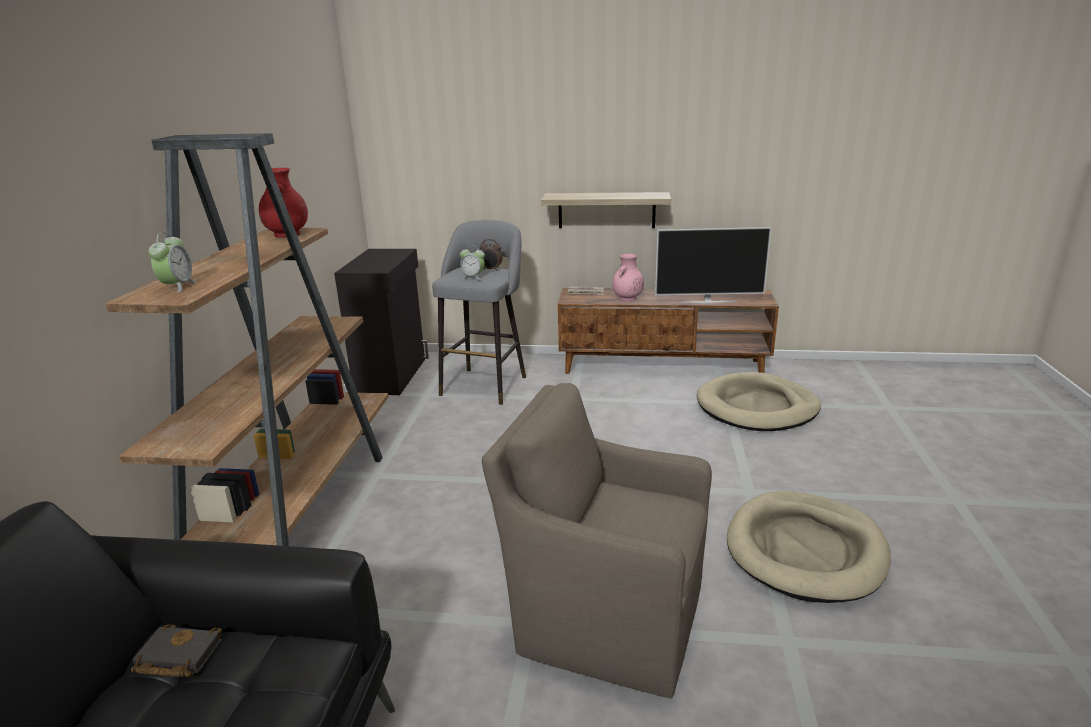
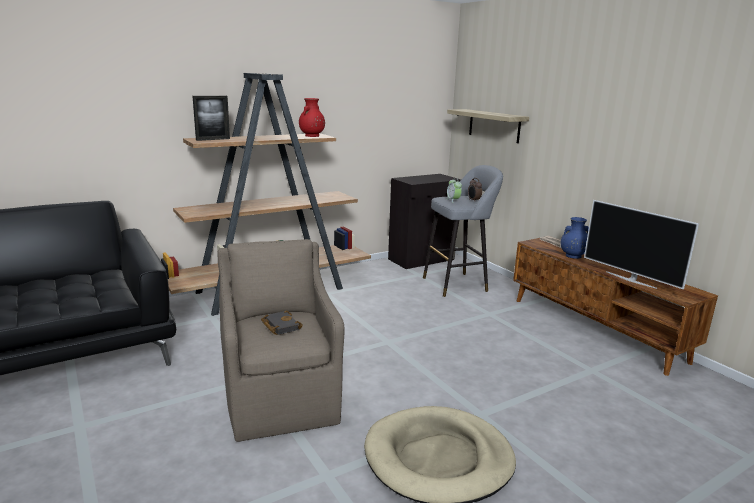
camera: 50 degrees right, 5 degrees down
black book [131,624,222,677] -> black book moved to [261,311,303,335]
alarm clock [149,232,197,293] -> picture frame [193,96,230,141]
shelf [541,192,671,228] -> shelf moved to [447,109,529,143]
pink vase [612,254,644,301] -> blue vase [560,217,589,259]
beige dog bed [697,372,821,431] -> none

